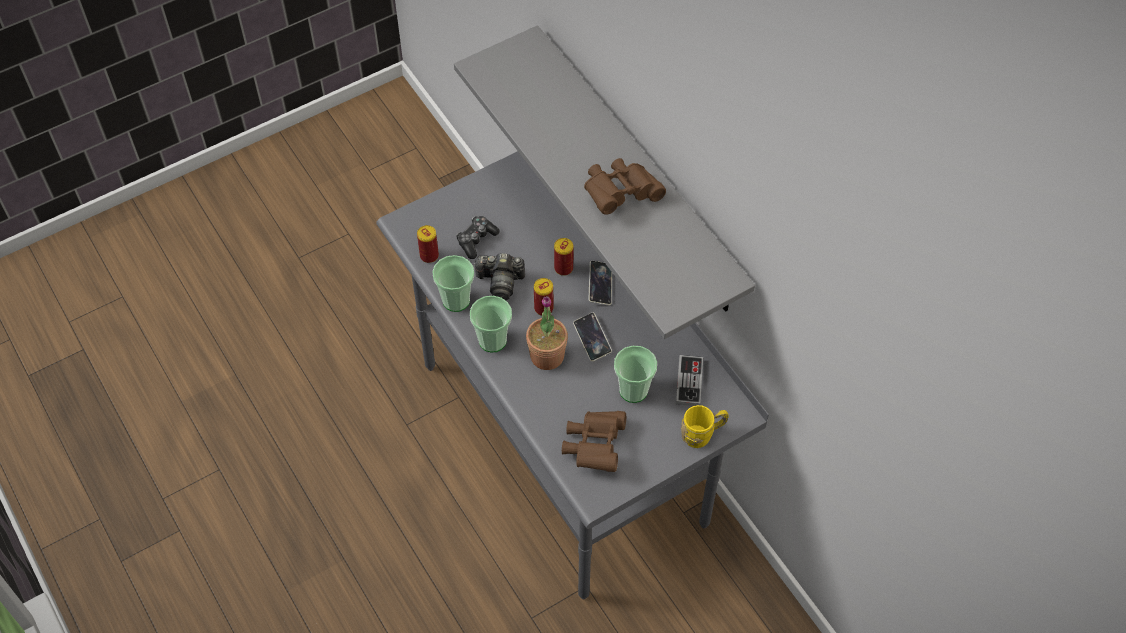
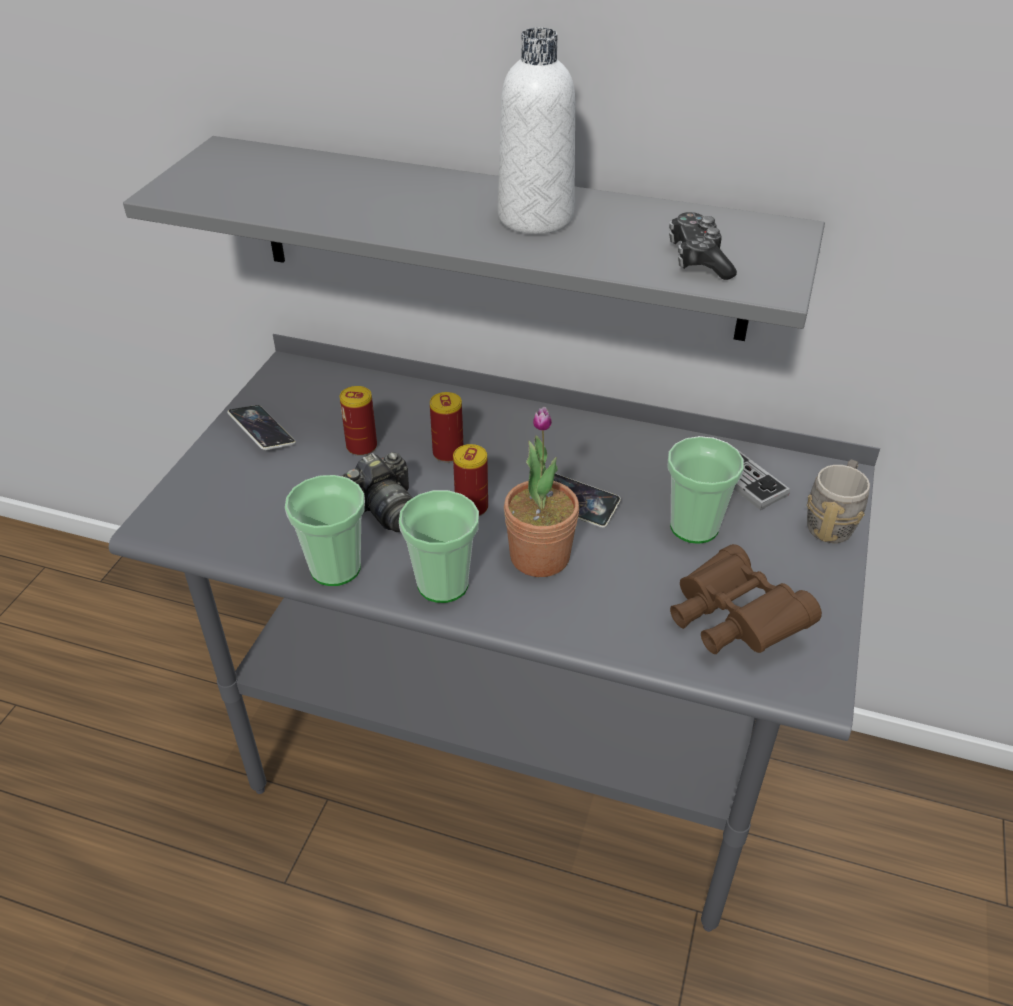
camera: 40 degrees left, 15 degrees down
can [417,225,439,263] -> can moved to [340,386,377,456]
game controller [456,216,500,259] -> game controller moved to [669,212,737,280]
brown binoculars [584,158,666,215] -> white bottle [498,28,575,234]
phone [589,261,612,306] -> phone moved to [227,405,296,450]
yellow mug [681,405,729,448] -> grey mug [807,460,870,543]

